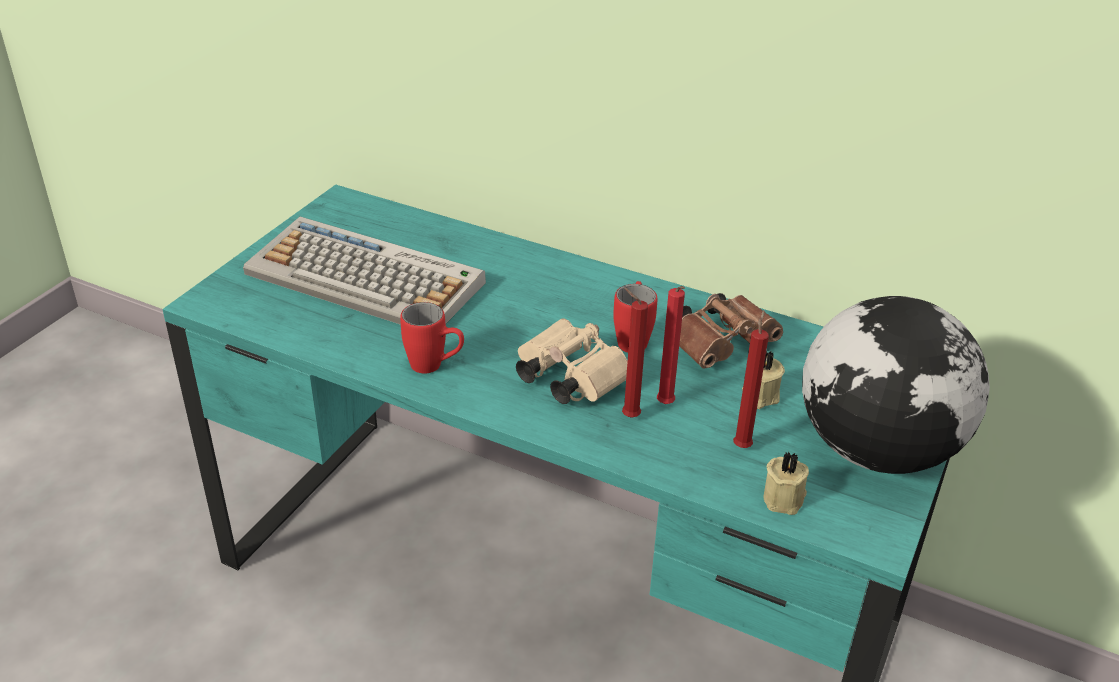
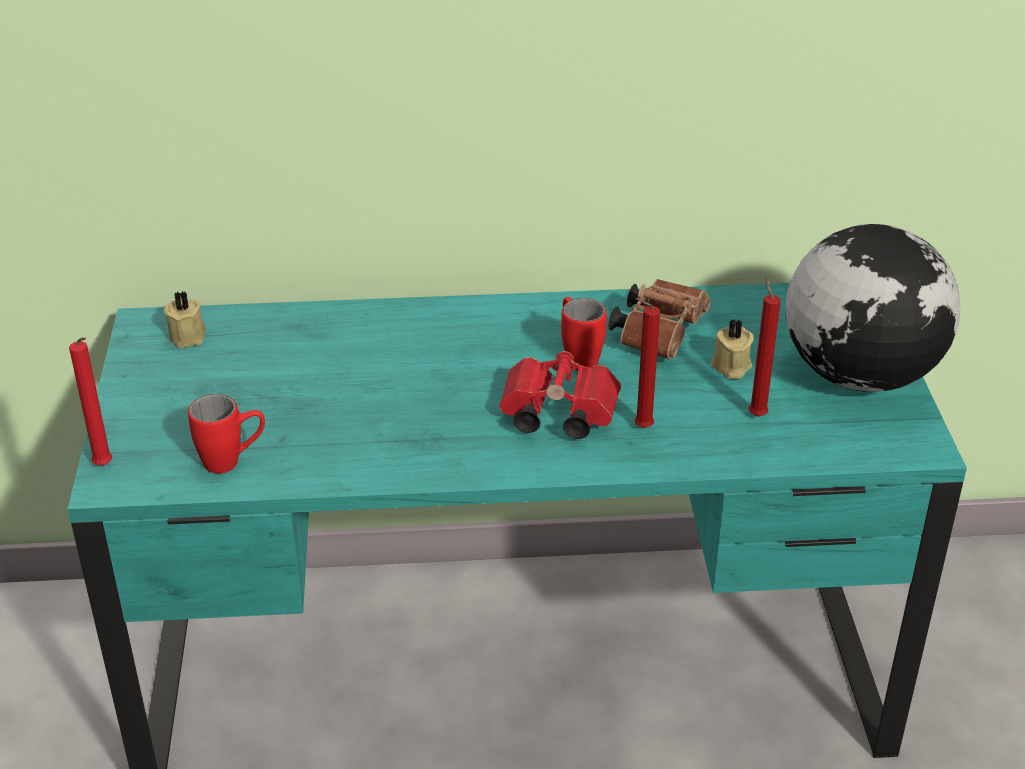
camera: 30 degrees left, 0 degrees up
keyboard [243,217,486,325] -> none
red mug [400,302,464,374] -> red mug moved to [188,394,265,474]
beige binoculars [516,318,628,404] -> red binoculars [499,351,621,439]
red candle [657,286,685,404] -> red candle moved to [69,337,112,465]
beige candle [763,451,809,515] -> beige candle moved to [164,291,206,348]

